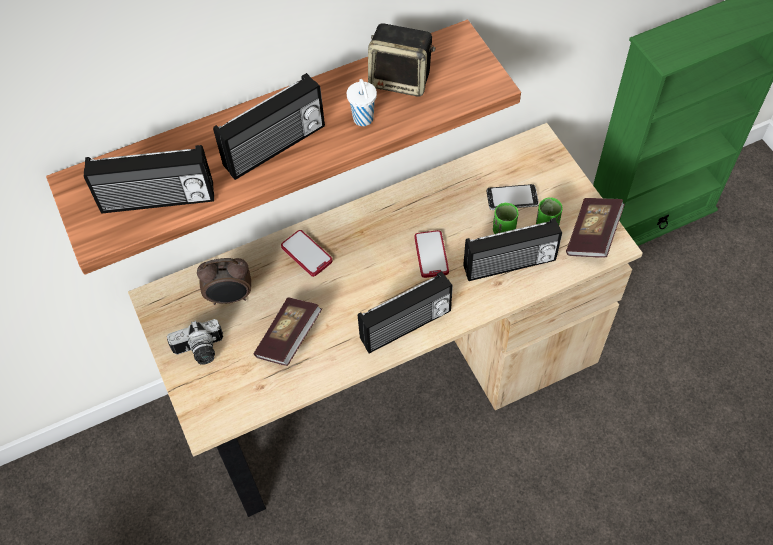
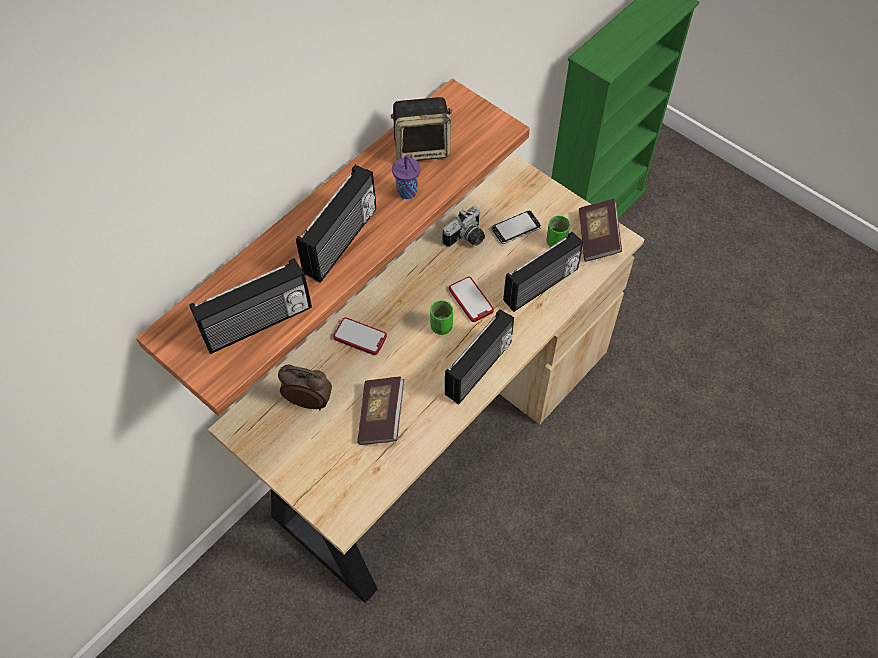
camera: 25 degrees left, 0 degrees up
camera [167,319,223,365] -> camera moved to [443,206,485,247]
alarm clock [197,258,251,305] -> alarm clock turned 135 degrees counterclockwise [278,365,332,410]
white cup [347,79,377,126] -> purple cup [392,155,420,199]
green cup [493,203,518,234] -> green cup moved to [430,300,453,335]

